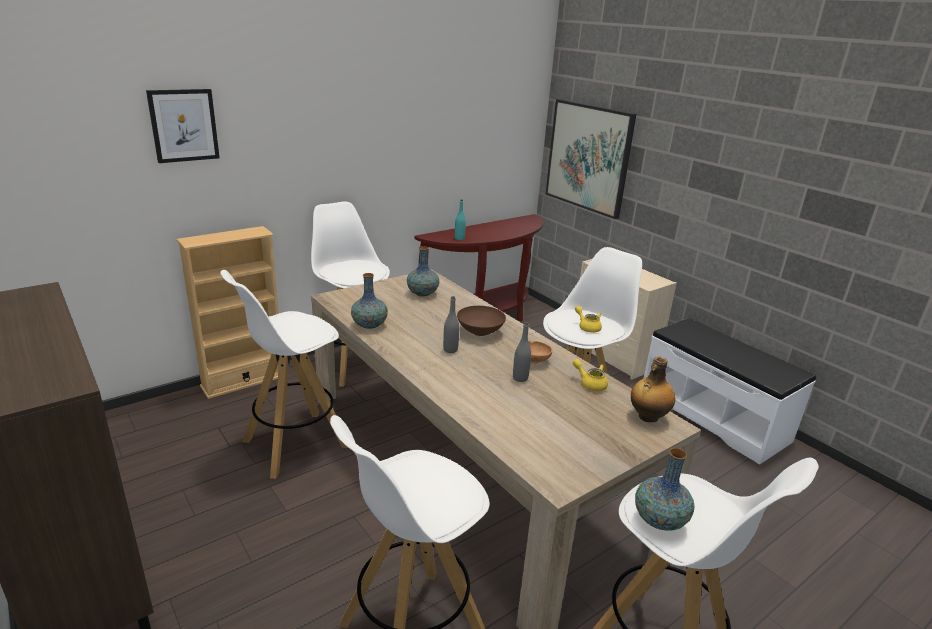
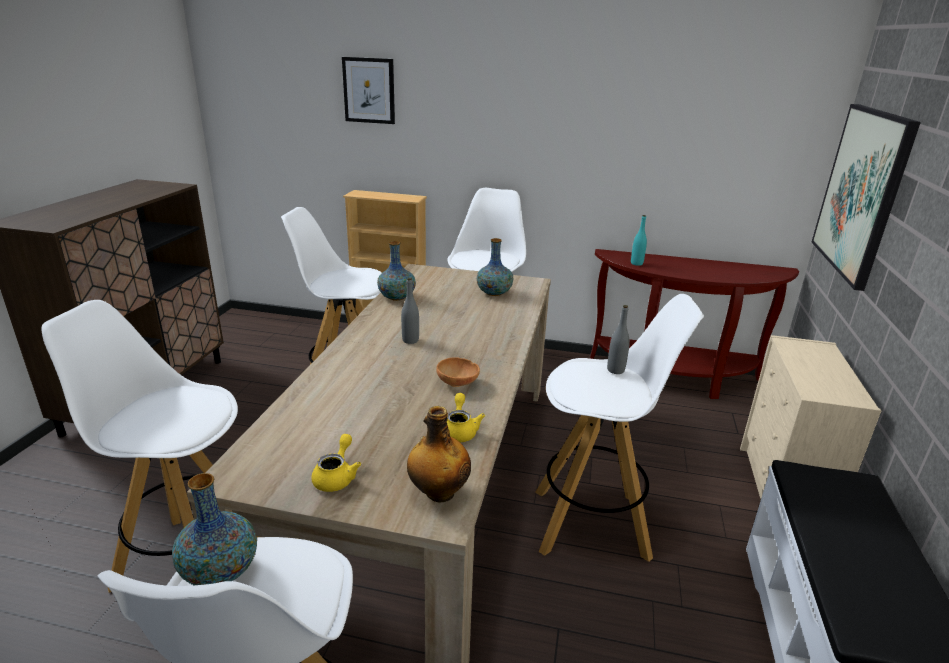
camera: 50 degrees right, 0 degrees up
brown bowl [457,306,506,336] -> none
grey bottle [513,322,531,382] -> grey bottle moved to [607,305,630,374]
yellow teapot [575,306,602,333] -> yellow teapot moved to [311,434,361,492]

